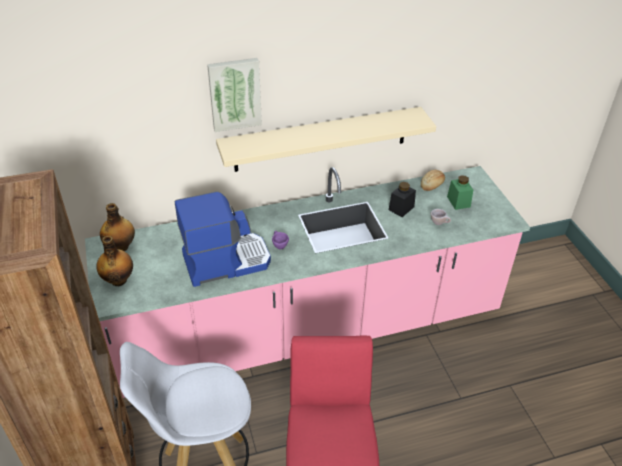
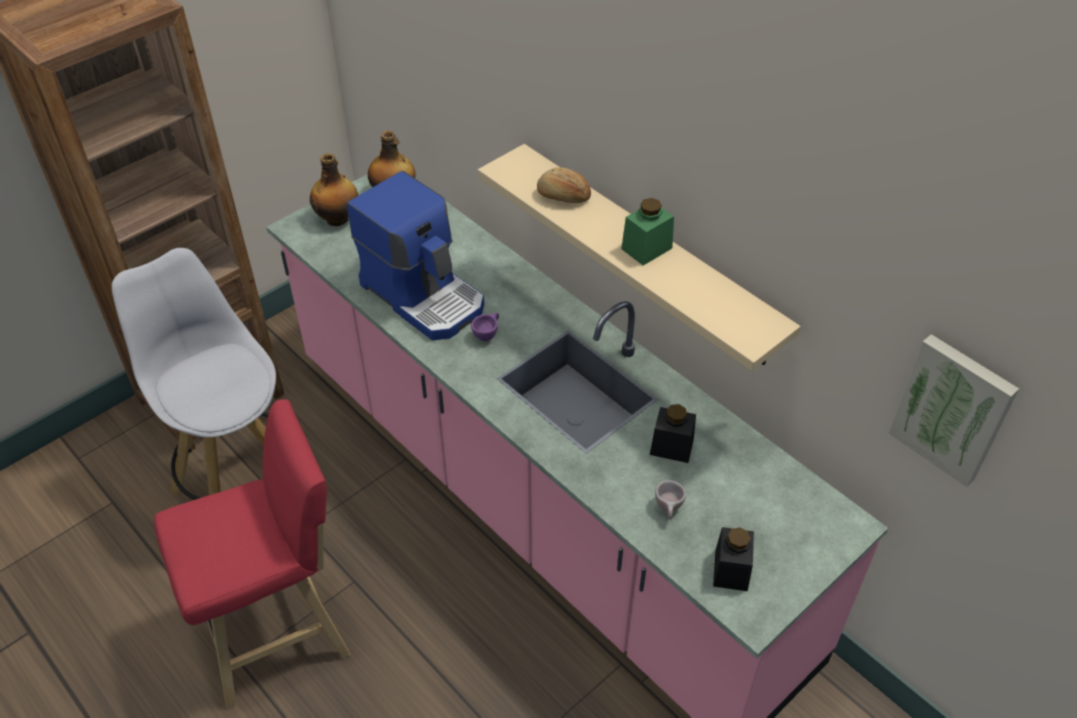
camera: 65 degrees right, 5 degrees up
picture [207,58,262,132] -> picture moved to [889,334,1019,487]
bread [421,170,445,191] -> bread moved to [537,167,591,203]
green jar [447,175,473,210] -> green jar moved to [621,198,674,266]
none -> black jar [713,527,754,591]

